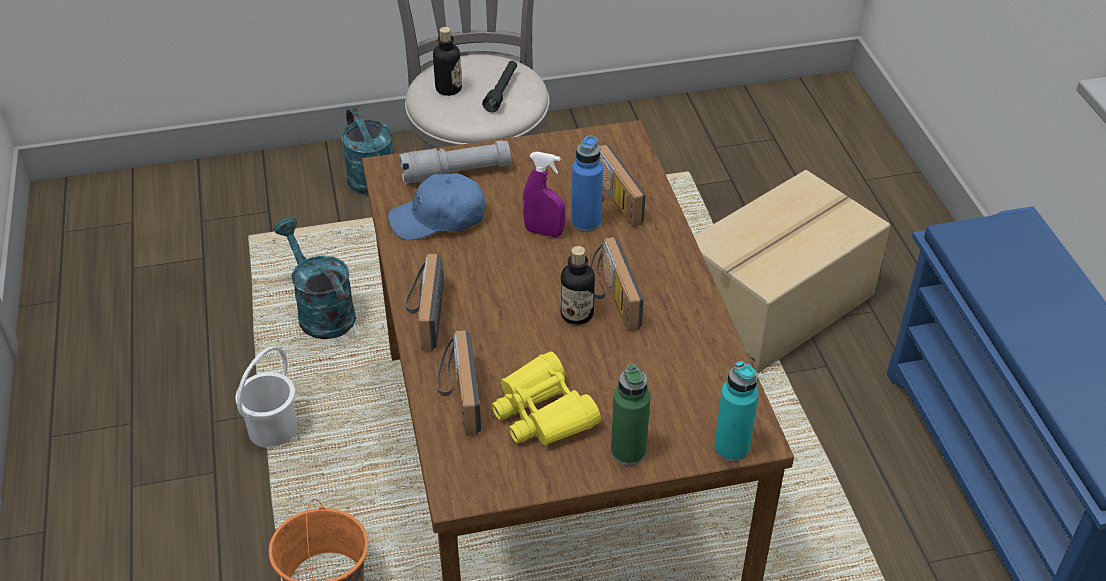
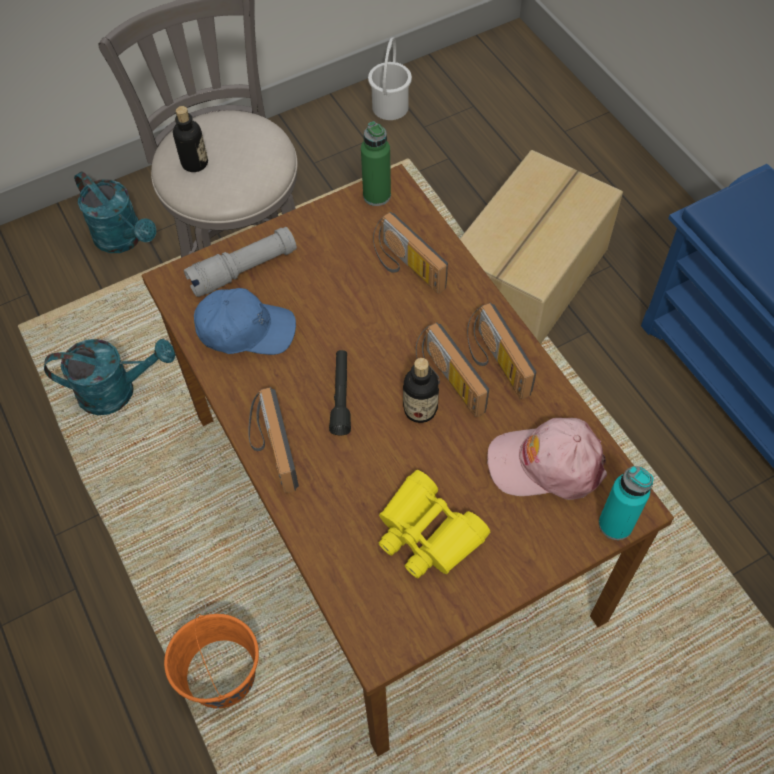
camera: 15 degrees left, 15 degrees up
white bucket [235,346,298,448] -> white bucket moved to [368,37,412,120]
turquoise watering can [273,218,356,339] -> turquoise watering can turned 135 degrees clockwise [44,339,175,415]
blue cap [388,173,485,240] -> blue cap turned 150 degrees counterclockwise [194,288,296,355]
radio [437,330,481,436] -> radio moved to [467,303,536,399]
black flashlight [482,61,517,112] -> black flashlight moved to [329,350,351,436]
purple spray bottle [522,152,566,237] -> none
blue bottle [572,135,603,232] -> none
green bottle [611,365,650,466] -> green bottle moved to [361,121,391,206]
none -> pink cap [487,418,607,500]

